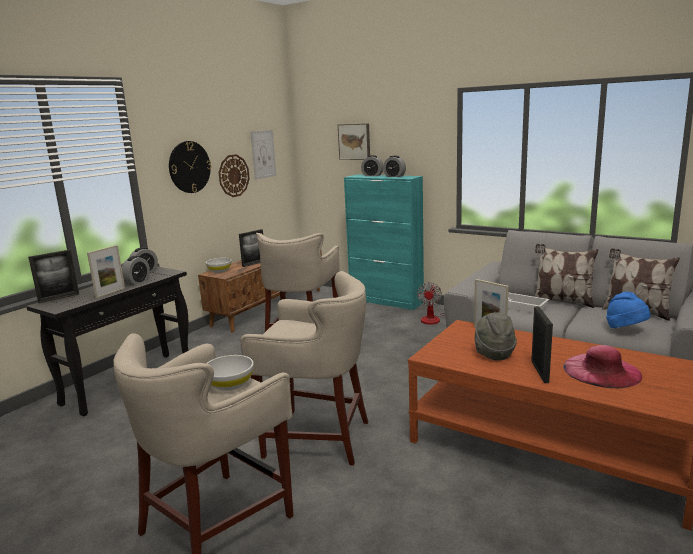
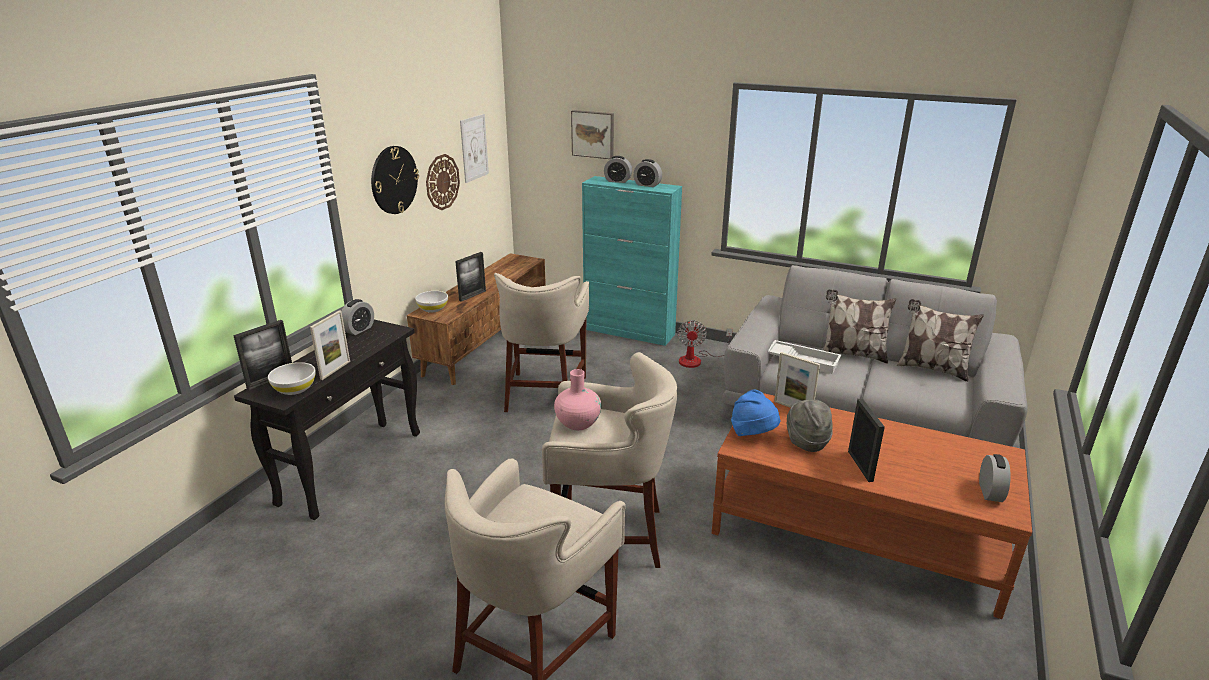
camera: 10 degrees left, 10 degrees up
alarm clock [122,256,150,285] -> alarm clock moved to [979,454,1011,502]
white bowl [206,355,254,391] -> white bowl moved to [268,362,316,395]
pink hat [563,345,642,388] -> none
blue hat [606,291,651,328] -> blue hat moved to [731,389,780,436]
none -> pink vase [554,369,601,430]

